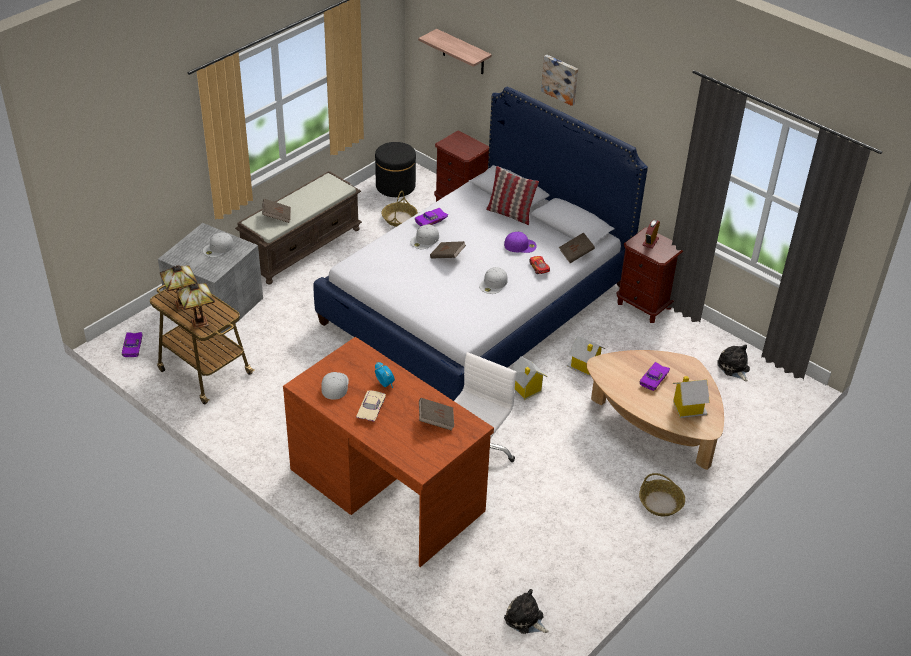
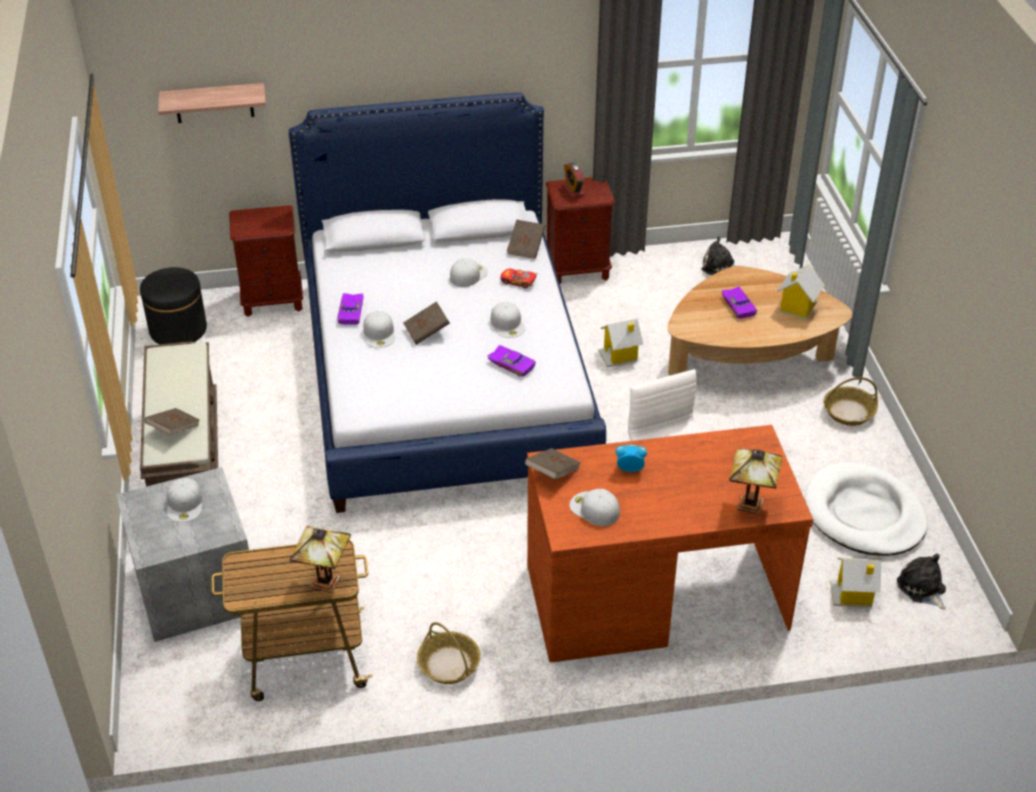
camera: 50 degrees left, 0 degrees up
purple toy car [122,332,142,357] -> purple toy car moved to [488,345,536,377]
table lamp [160,265,198,310] -> table lamp moved to [729,448,782,514]
beige toy car [356,390,386,422] -> none
basket [382,191,418,227] -> basket moved to [417,622,481,684]
brown book [419,398,454,431] -> brown book moved to [525,448,581,480]
pillow [486,166,539,225] -> none
purple cap [504,232,537,253] -> white cap [450,259,488,287]
plush toy [504,589,549,634] -> plush toy turned 75 degrees clockwise [897,554,946,610]
toy house [511,357,548,400] -> toy house moved to [830,558,881,608]
picture [541,54,578,106] -> none
none -> white dog bed [805,462,928,556]

